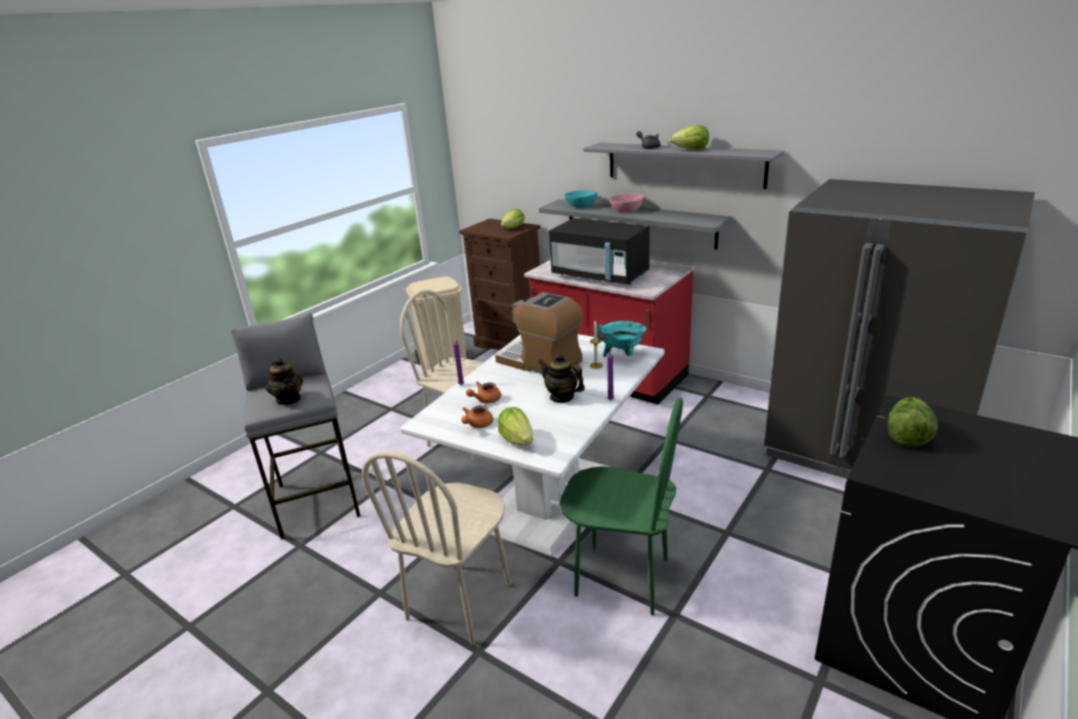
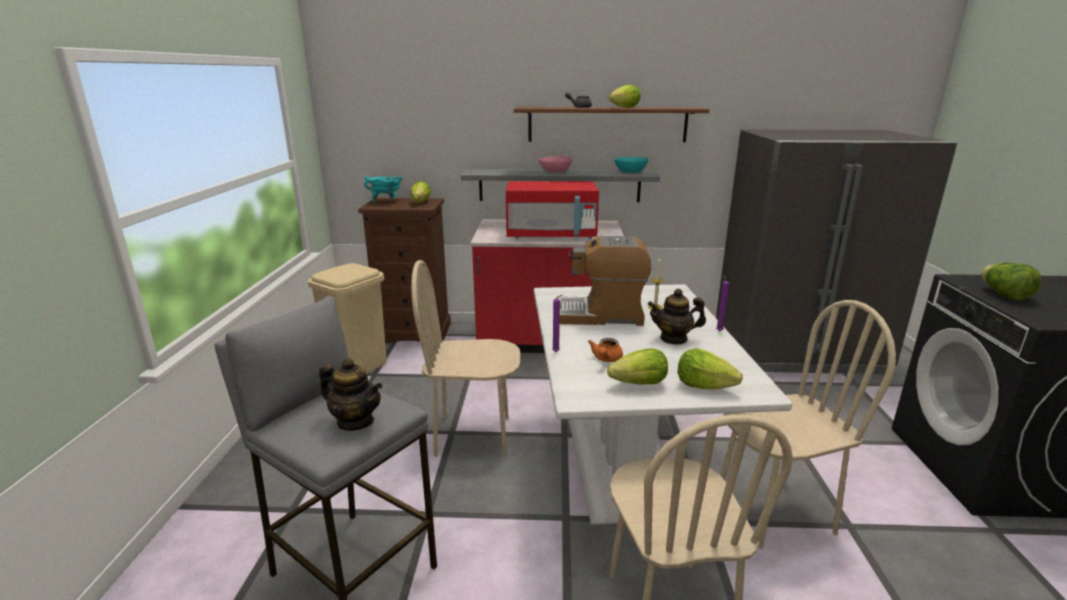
camera: 35 degrees left, 5 degrees down
orange teapot [461,405,493,428] -> lettuce [607,349,668,385]
black microwave [549,218,650,285] -> red microwave [506,181,599,239]
green chair [559,397,683,615] -> beige chair [721,300,896,549]
turquoise bowl [564,190,598,208] -> turquoise bowl moved to [614,157,649,173]
grey shelf [583,143,785,189] -> brown shelf [514,107,710,142]
turquoise cooking pot [597,321,647,357] -> turquoise cooking pot moved to [364,176,403,203]

